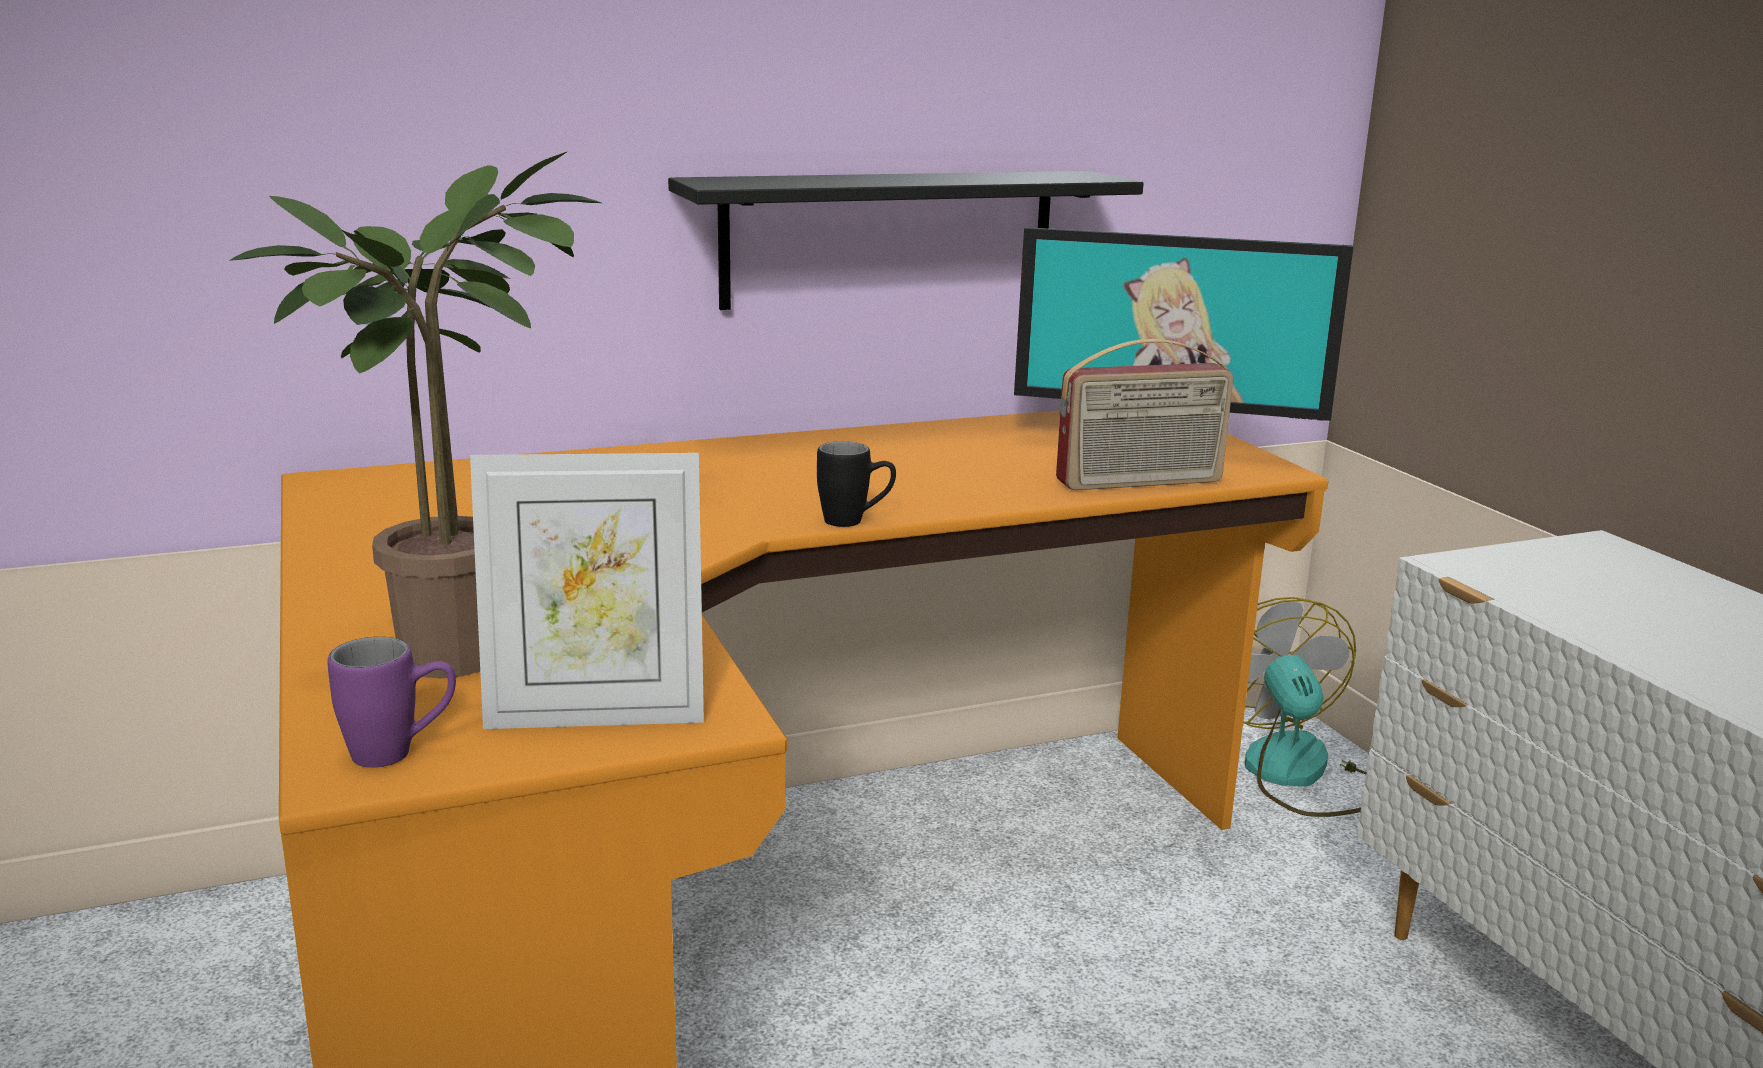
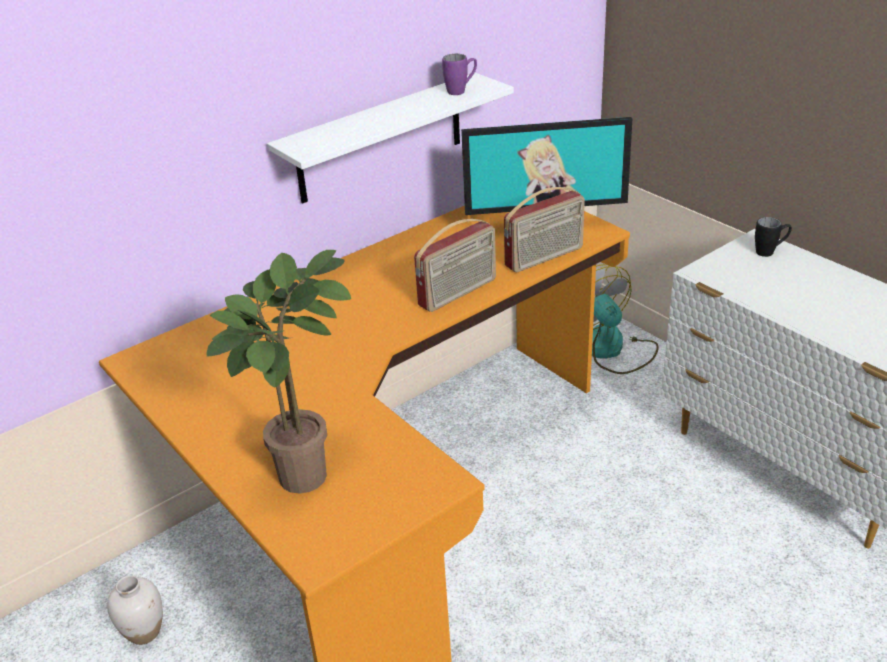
camera: 15 degrees left, 15 degrees up
purple mug [328,637,456,768] -> purple mug moved to [442,54,477,95]
picture frame [470,453,704,729] -> none
black shelf [668,171,1144,310] -> white shelf [267,73,514,203]
black mug [817,441,896,527] -> black mug moved to [755,217,792,257]
none -> white vase [107,575,163,645]
none -> radio [414,219,496,312]

